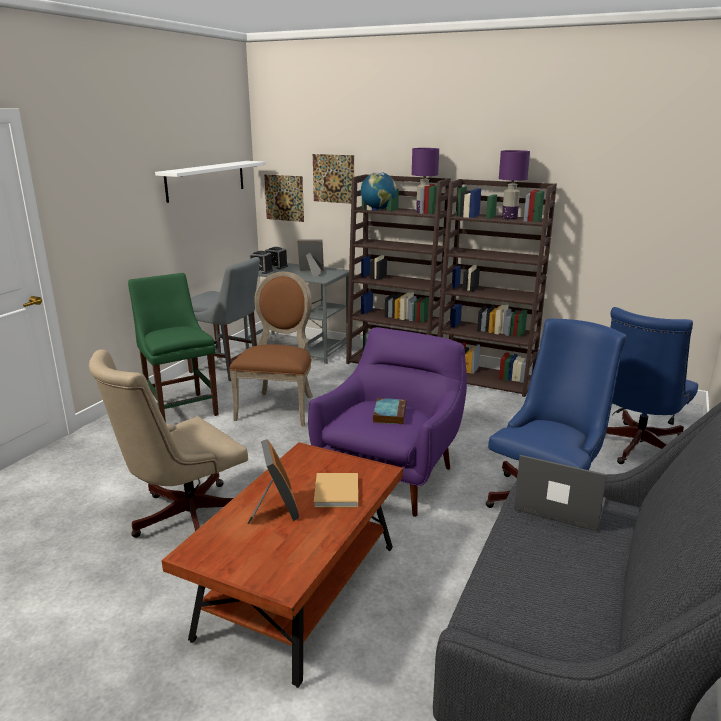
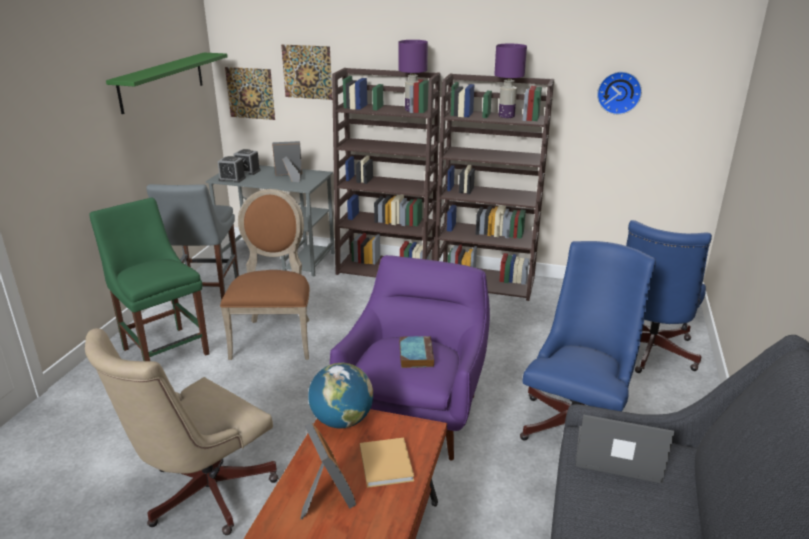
camera: 10 degrees left, 5 degrees up
white shelf [155,161,266,203] -> green shelf [106,53,228,114]
grey chair [187,257,260,381] -> grey chair turned 75 degrees clockwise [146,184,239,302]
globe [361,172,397,209] -> globe moved to [308,363,373,428]
none -> wall clock [597,71,642,115]

